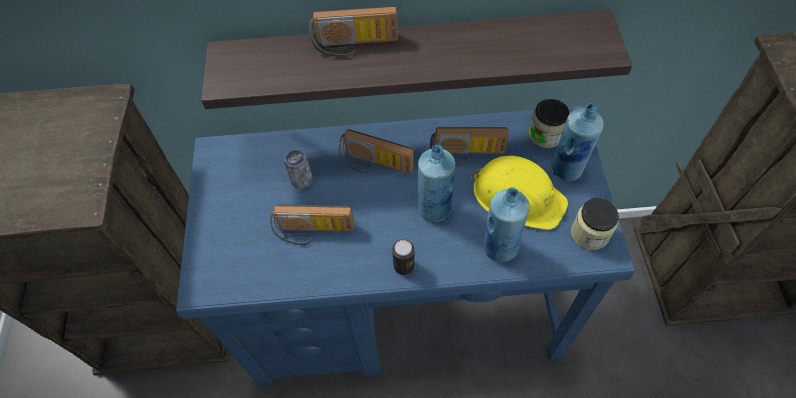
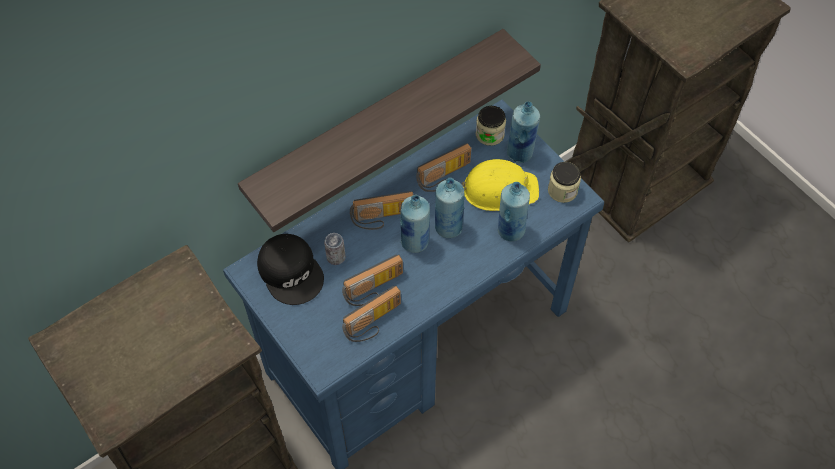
camera: 35 degrees left, 0 degrees up
radio [309,6,398,58] -> radio moved to [342,286,401,342]
can [392,239,415,275] -> none
none -> black cap [257,234,324,305]
none -> blue bottle [400,195,430,253]

